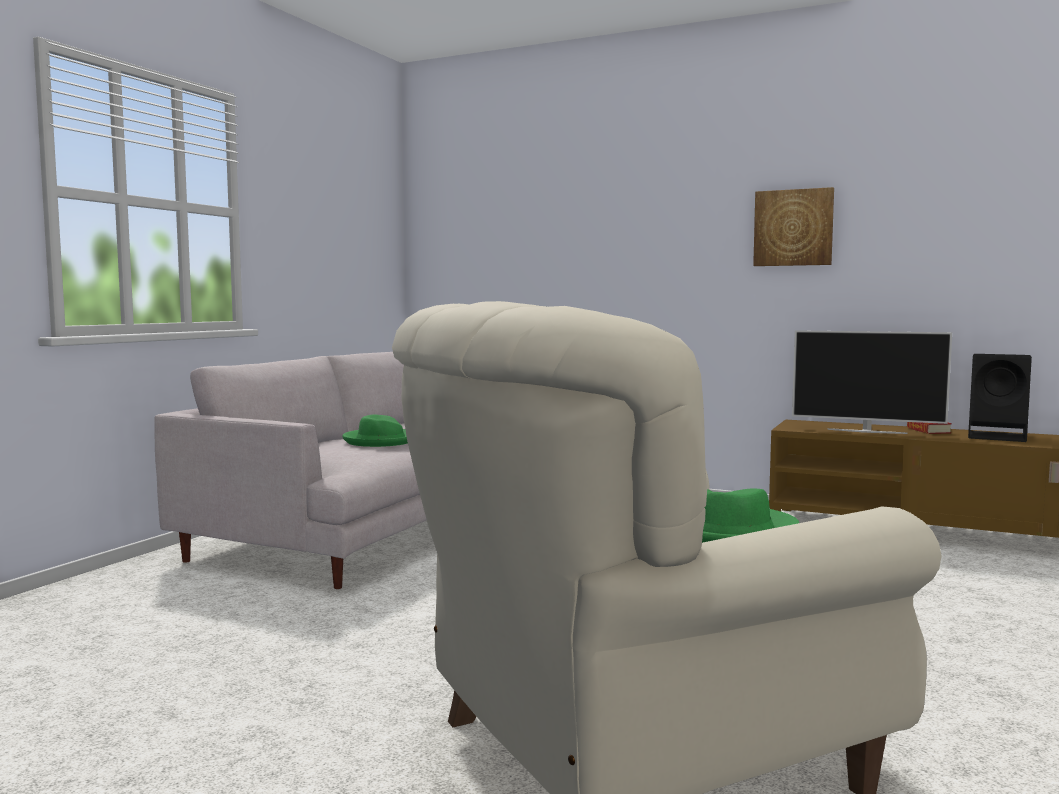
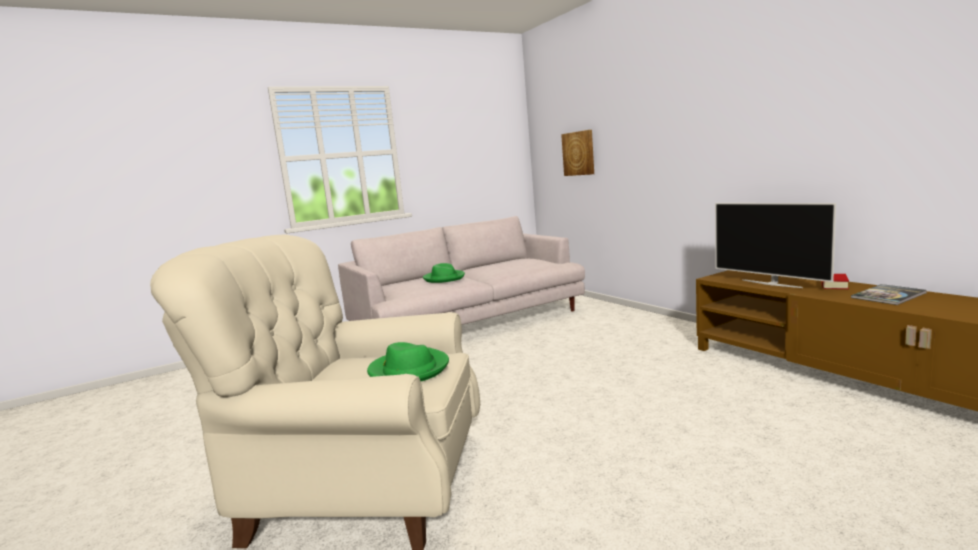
camera: 35 degrees right, 5 degrees up
picture [753,187,834,266] -> picture moved to [561,130,594,176]
black speaker [968,354,1032,442] -> book [851,284,927,305]

